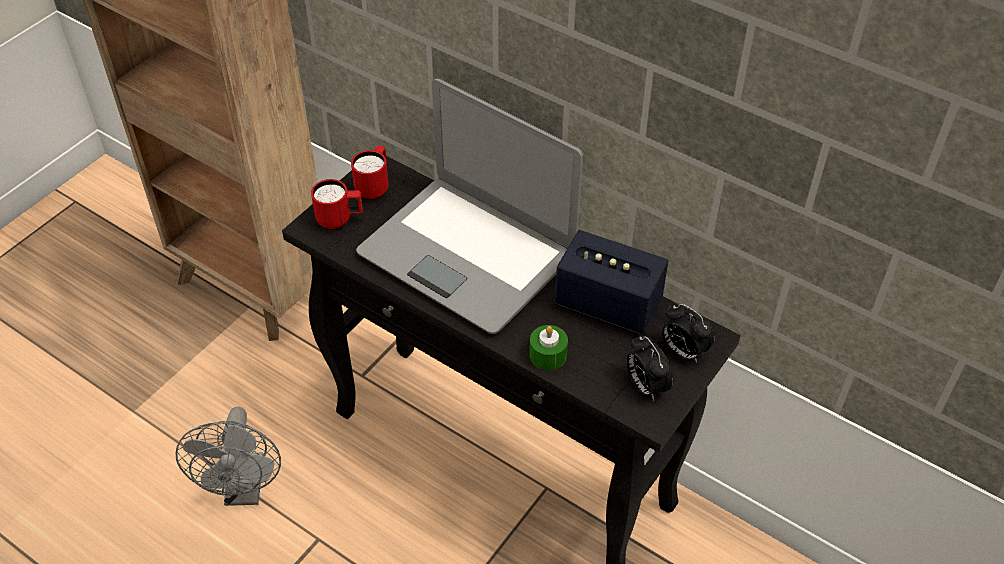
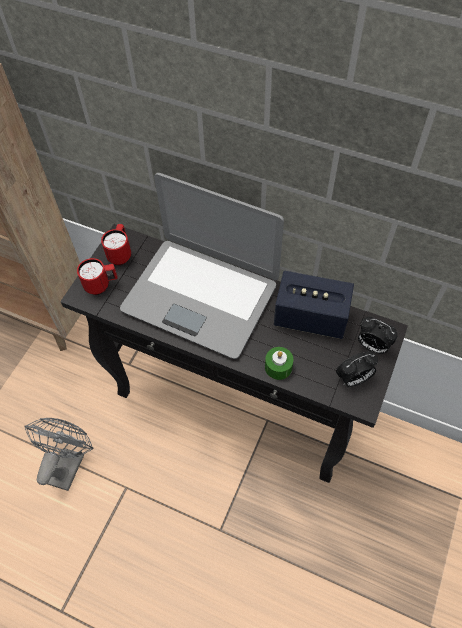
camera: 10 degrees left, 10 degrees up
grey fan [176,406,281,506] -> grey fan turned 150 degrees counterclockwise [24,418,94,491]
alarm clock [627,336,673,401] -> alarm clock turned 75 degrees counterclockwise [336,351,378,387]

